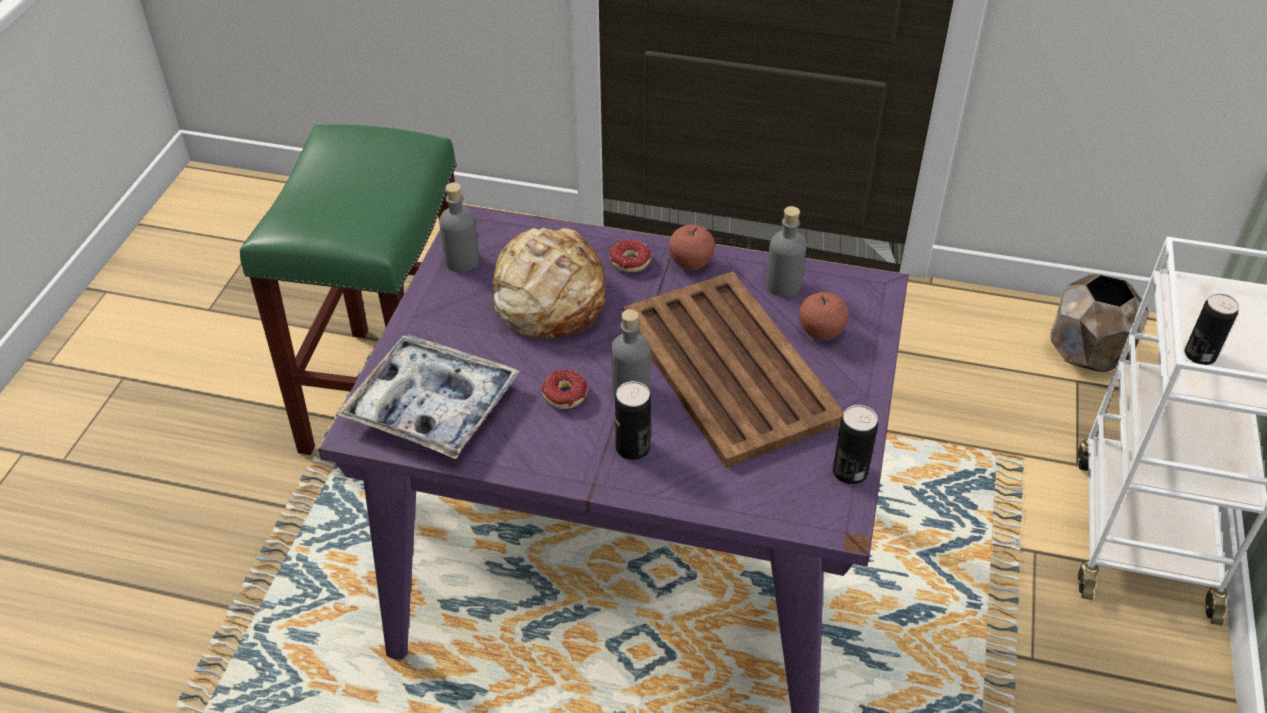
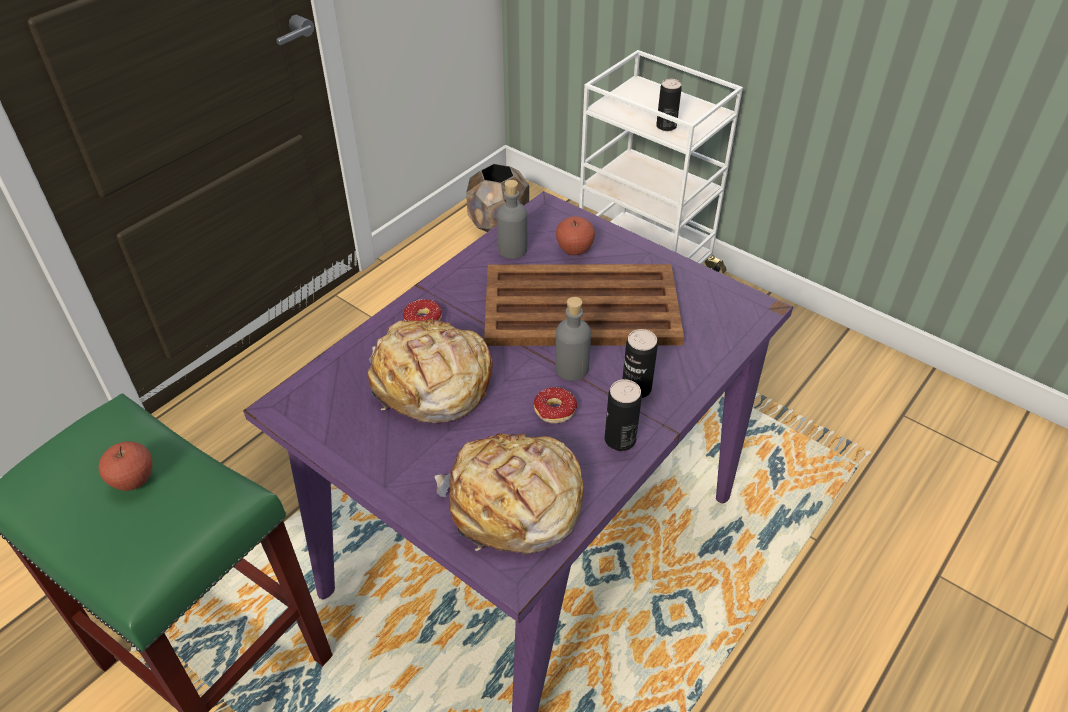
camera: 65 degrees left, 0 degrees up
tray [336,335,521,459] -> bread [435,433,584,555]
grey bottle [439,182,479,272] -> none
apple [669,225,715,270] -> apple moved to [98,442,153,491]
can [833,405,878,484] -> can moved to [605,379,642,451]

